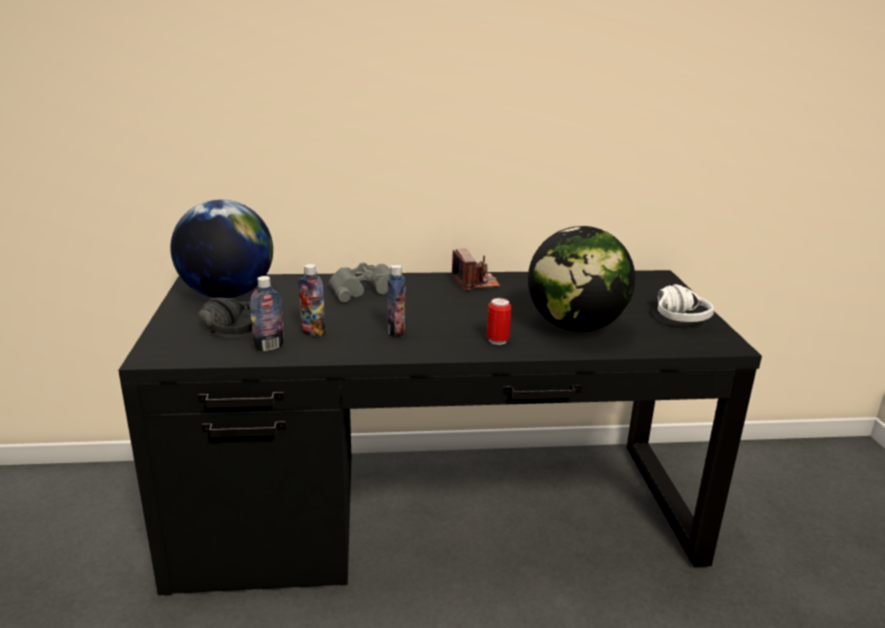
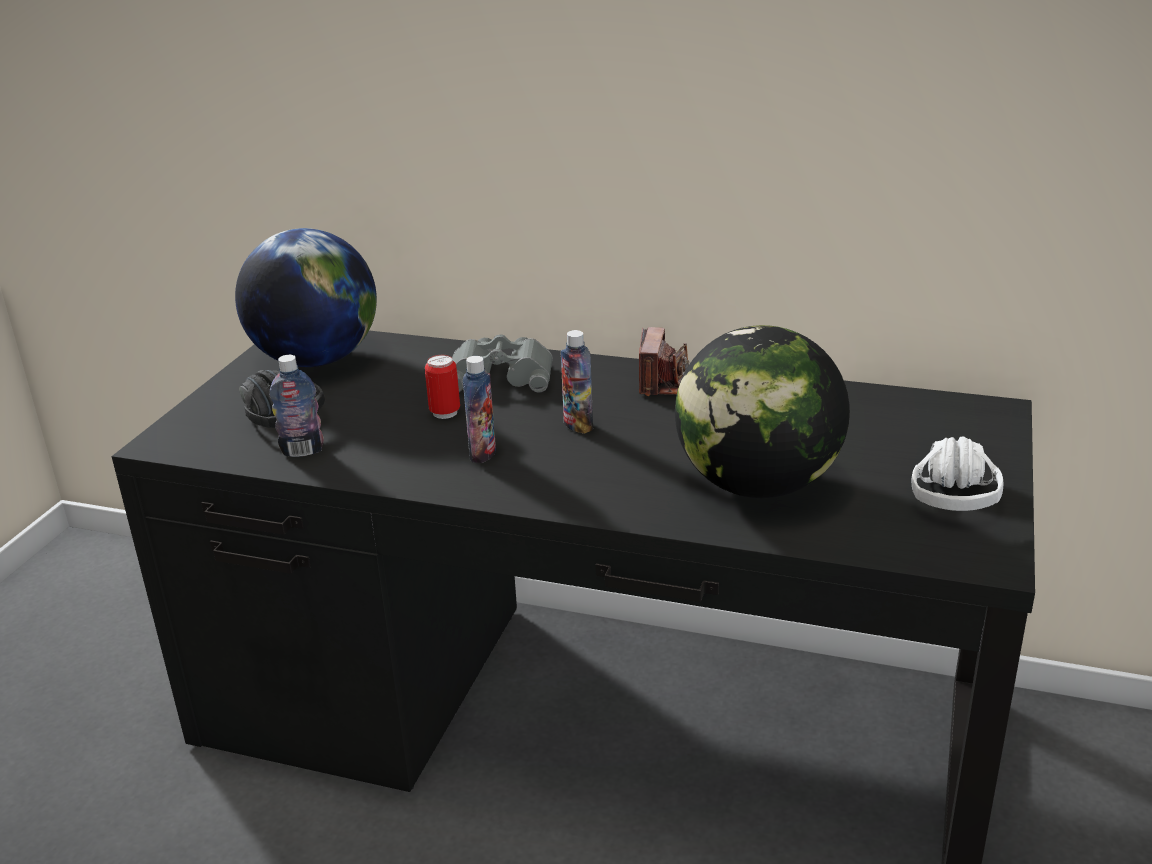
camera: 25 degrees right, 5 degrees up
bottle [298,264,325,337] -> bottle moved to [561,330,593,434]
can [487,298,511,345] -> can moved to [425,355,460,419]

